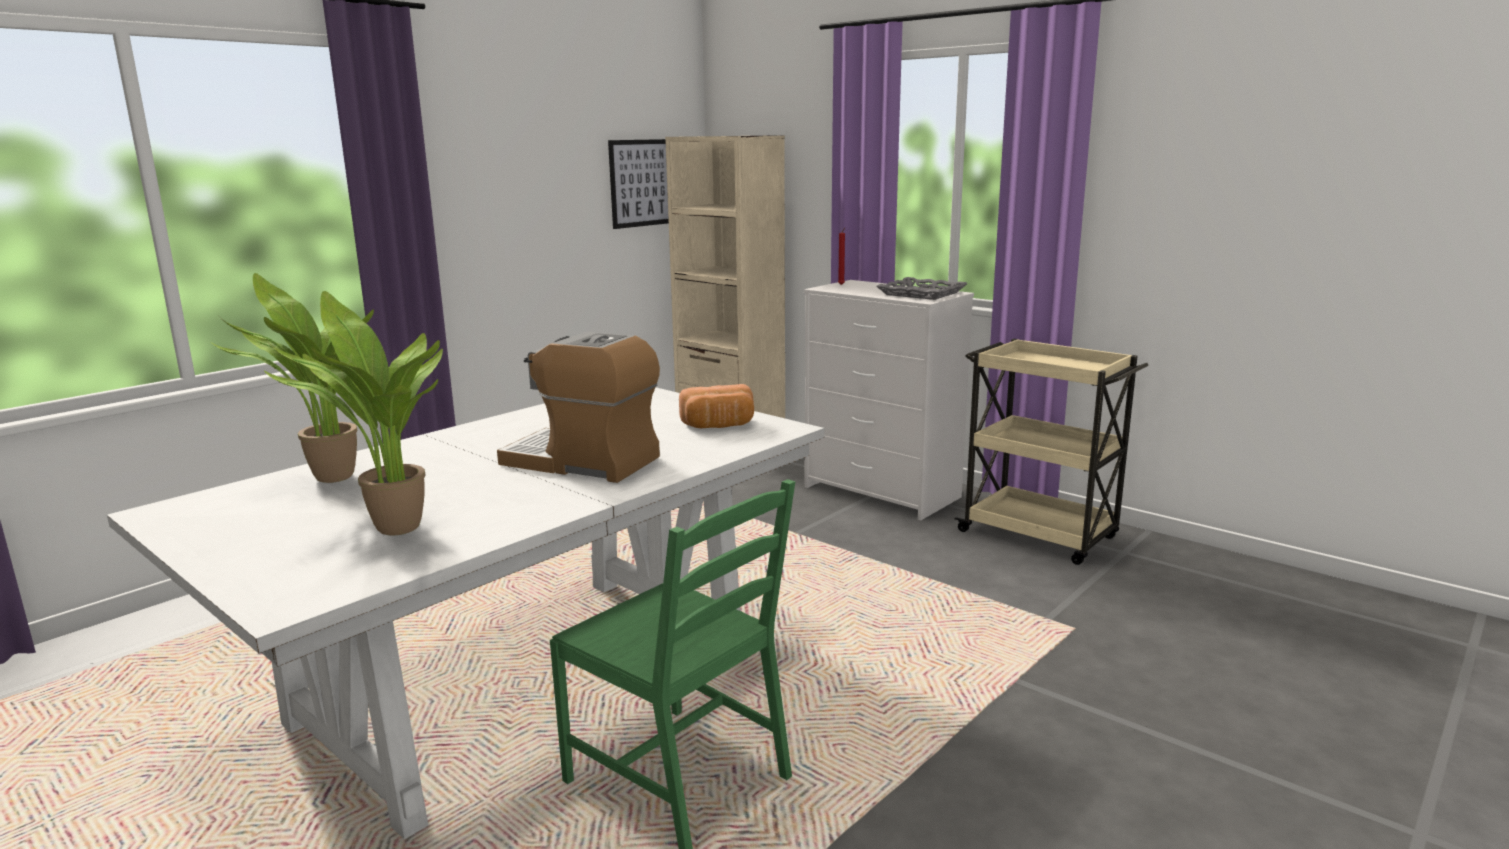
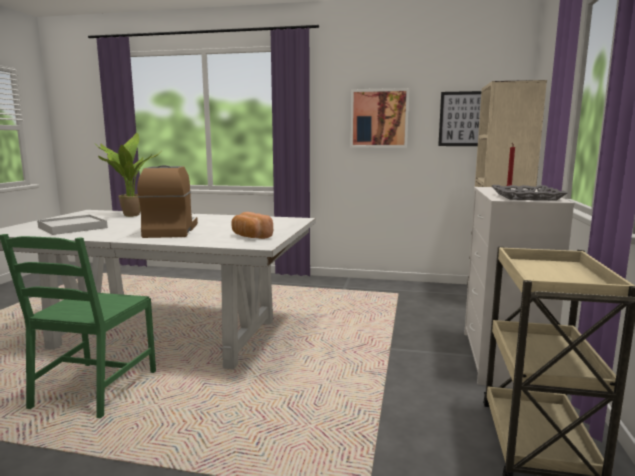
camera: 60 degrees right, 5 degrees down
potted plant [264,291,443,535] -> white tray [37,215,108,235]
none -> picture [350,88,409,148]

